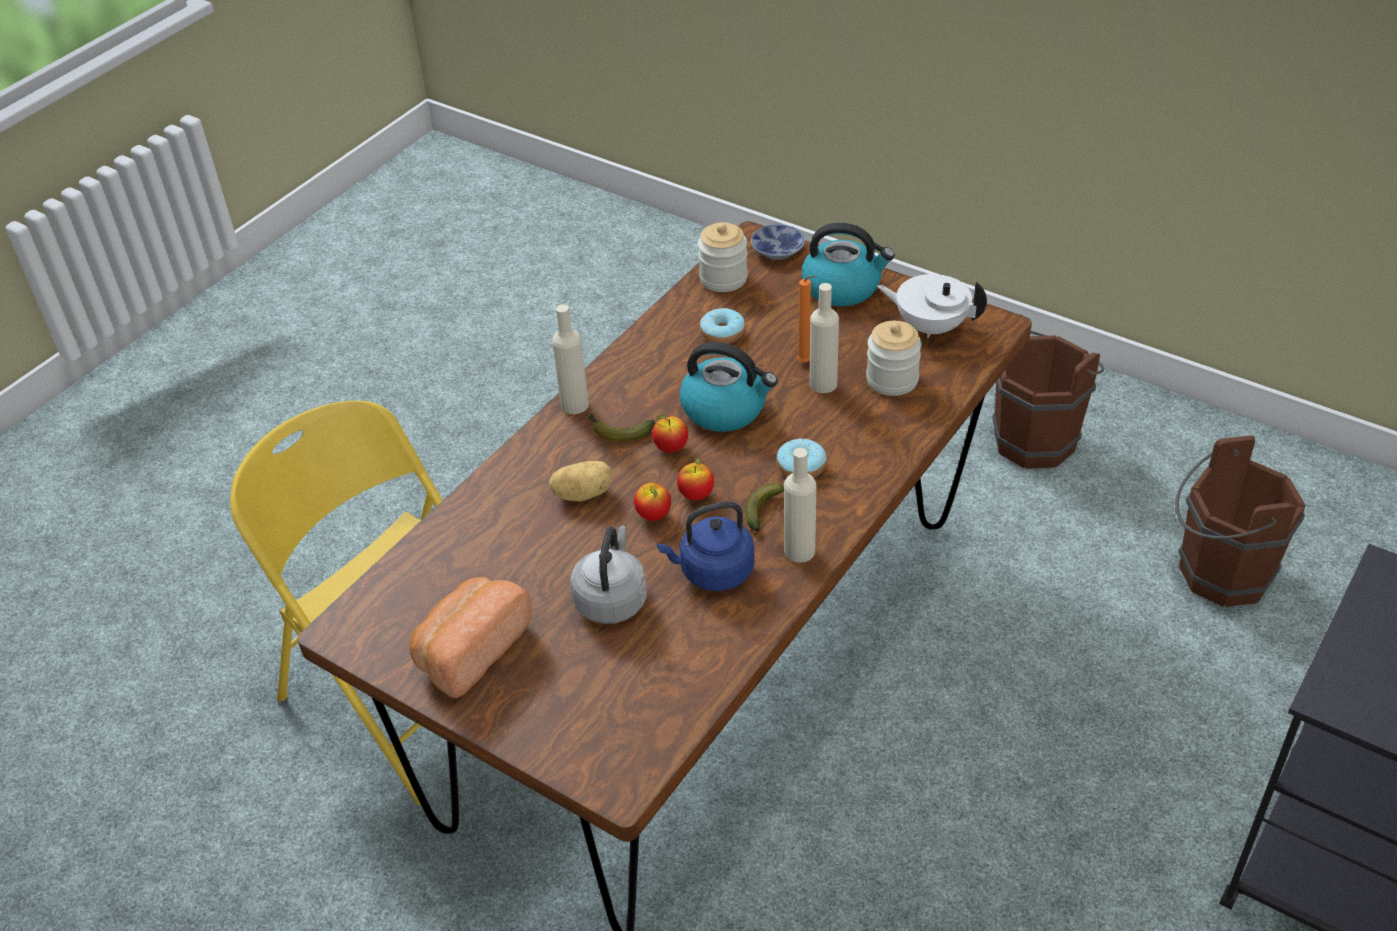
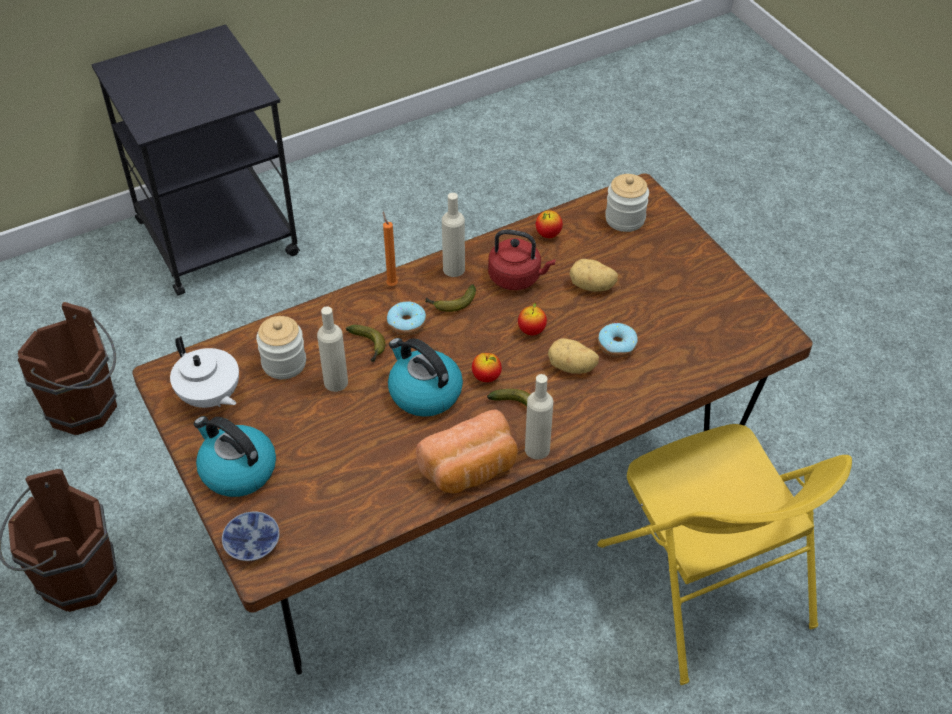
camera: 155 degrees left, 5 degrees up
bread [410,577,532,698] -> bread moved to [416,410,518,493]
grey kettle [570,526,647,624] -> potato [569,259,618,292]
blue kettle [657,501,755,591] -> red kettle [488,229,555,290]
apple [677,457,714,500] -> apple moved to [536,210,563,238]
jar [698,222,748,292] -> jar moved to [605,174,649,232]
donut [700,308,745,344] -> donut moved to [598,323,638,357]
orange candle [797,276,816,363] -> orange candle moved to [383,212,398,286]
none -> banana [346,325,386,363]

